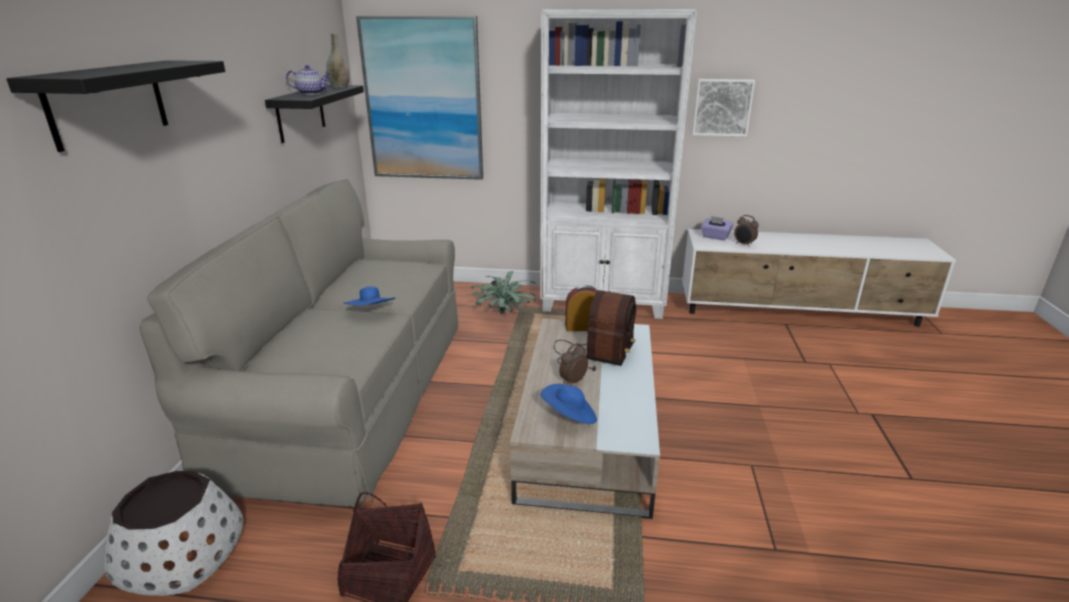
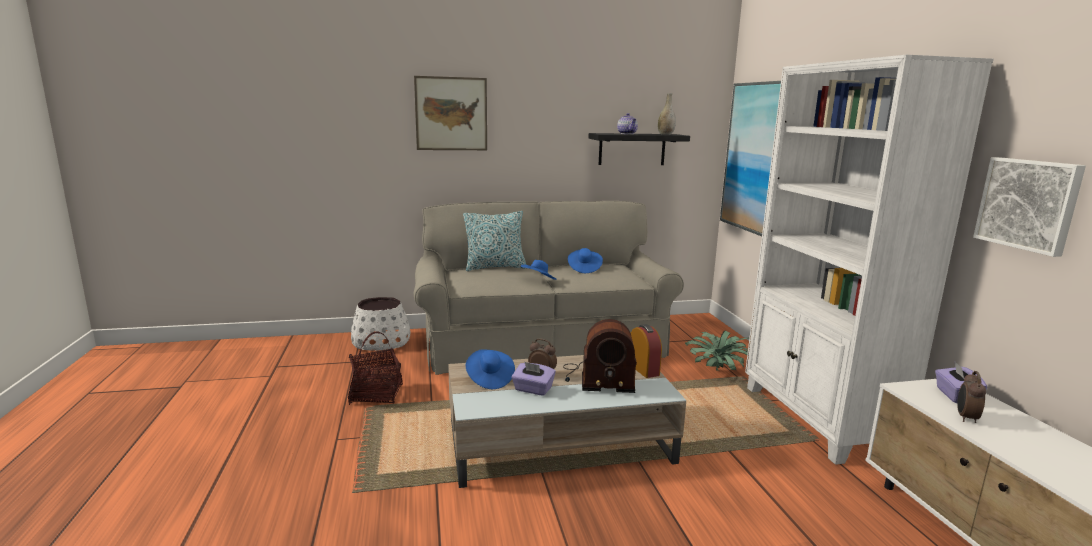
camera: 70 degrees right, 10 degrees down
black shelf [6,60,225,152] -> picture [414,76,487,150]
none -> pillow [463,211,526,271]
none -> purple tissue box [511,362,556,396]
none -> blue hat [568,248,603,273]

